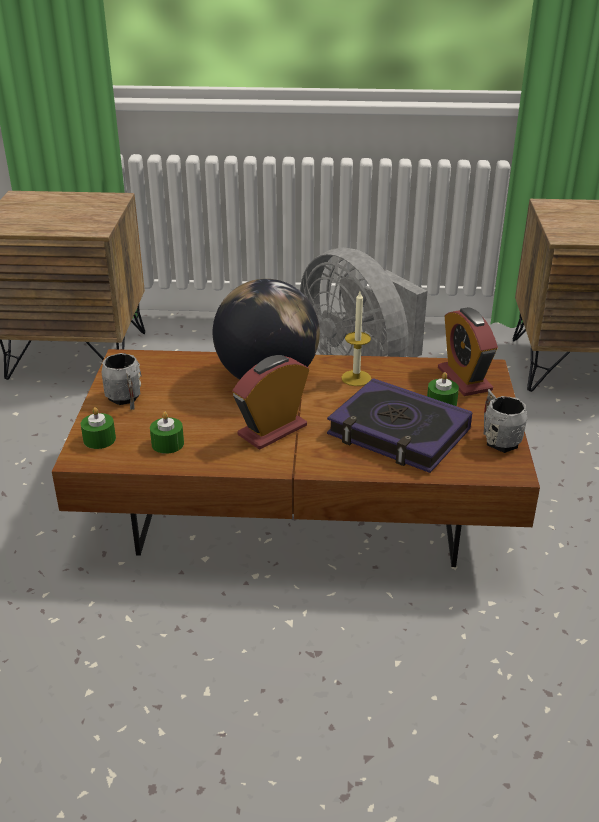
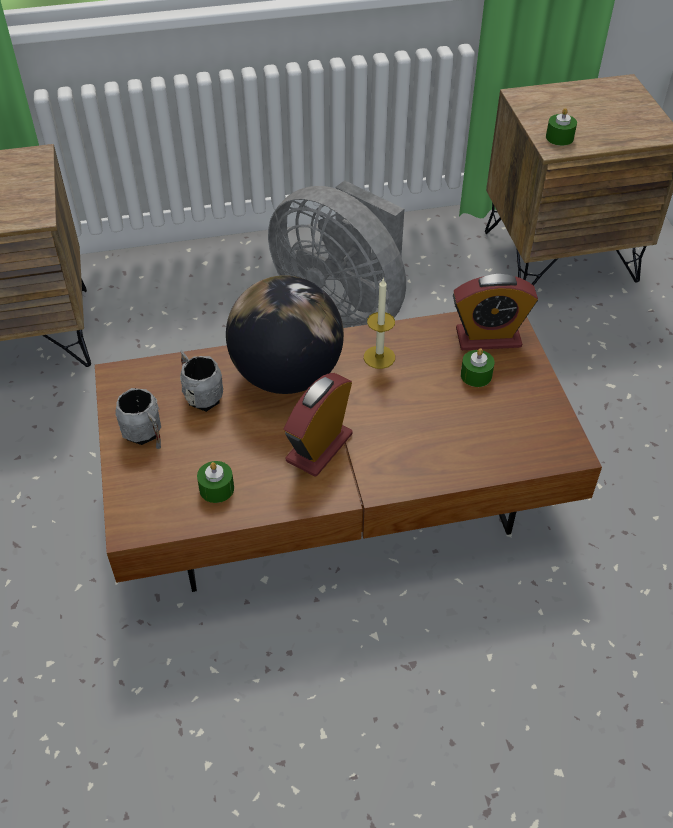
camera: 15 degrees left, 15 degrees up
green candle [81,407,116,449] -> green candle moved to [546,108,577,146]
book [327,378,472,473] -> none
alarm clock [438,307,498,396] -> alarm clock turned 60 degrees counterclockwise [453,274,538,350]
grey mug [483,389,527,453] -> grey mug moved to [180,349,223,412]

